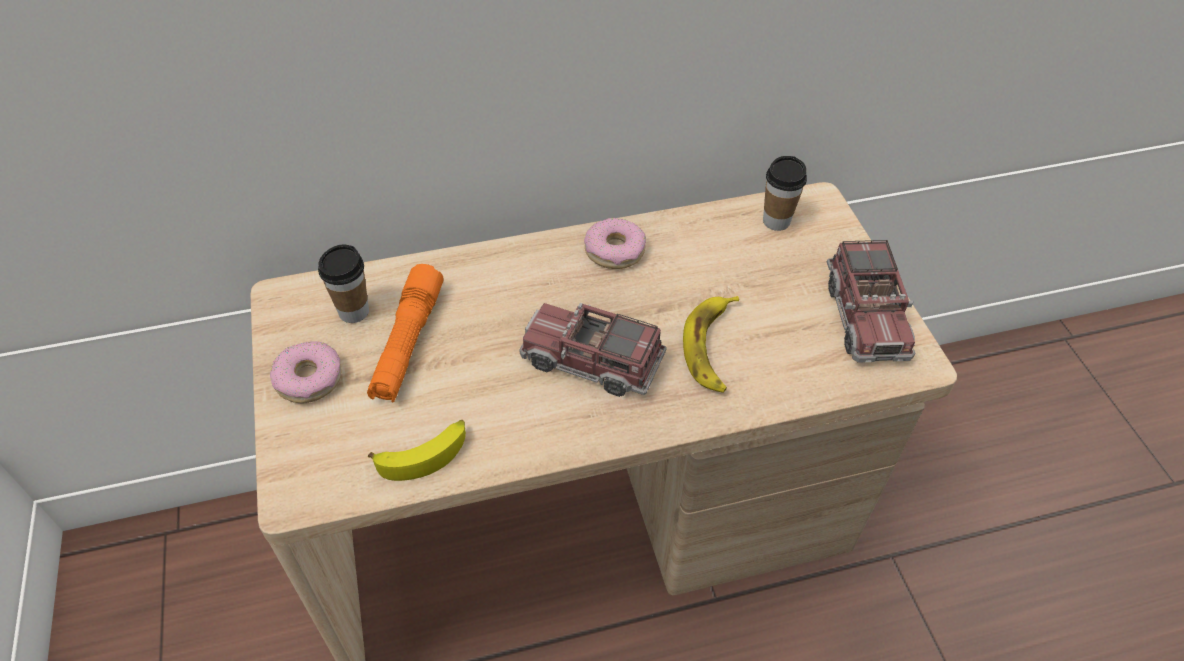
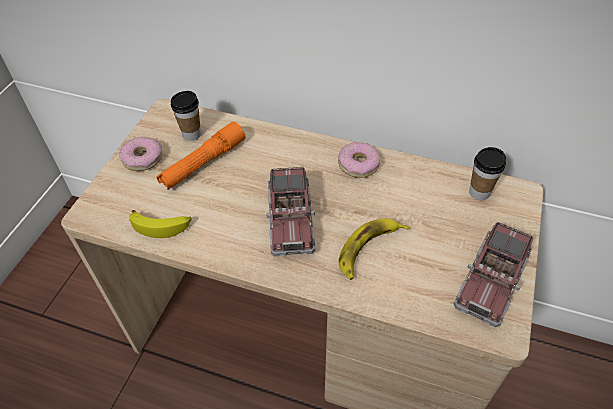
camera: 35 degrees right, 0 degrees up
toy truck [519,303,667,397] -> toy truck turned 150 degrees counterclockwise [266,167,315,256]

